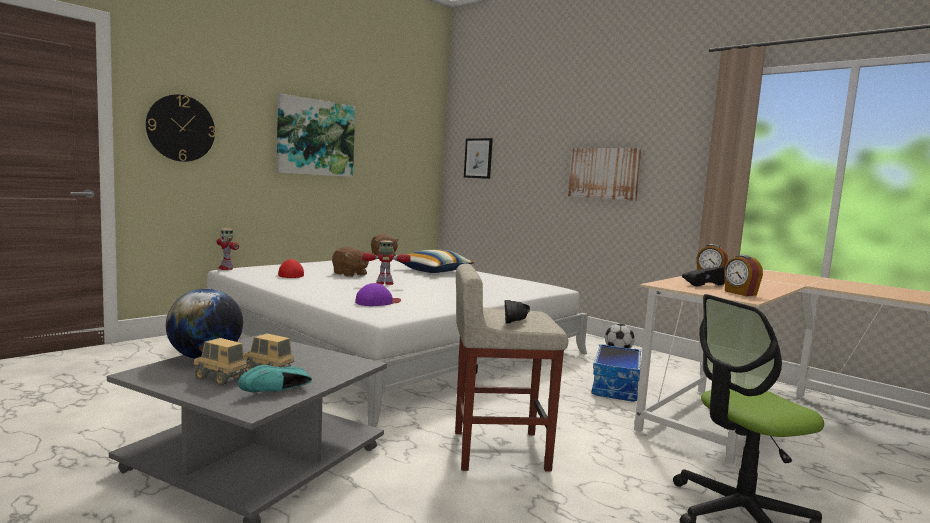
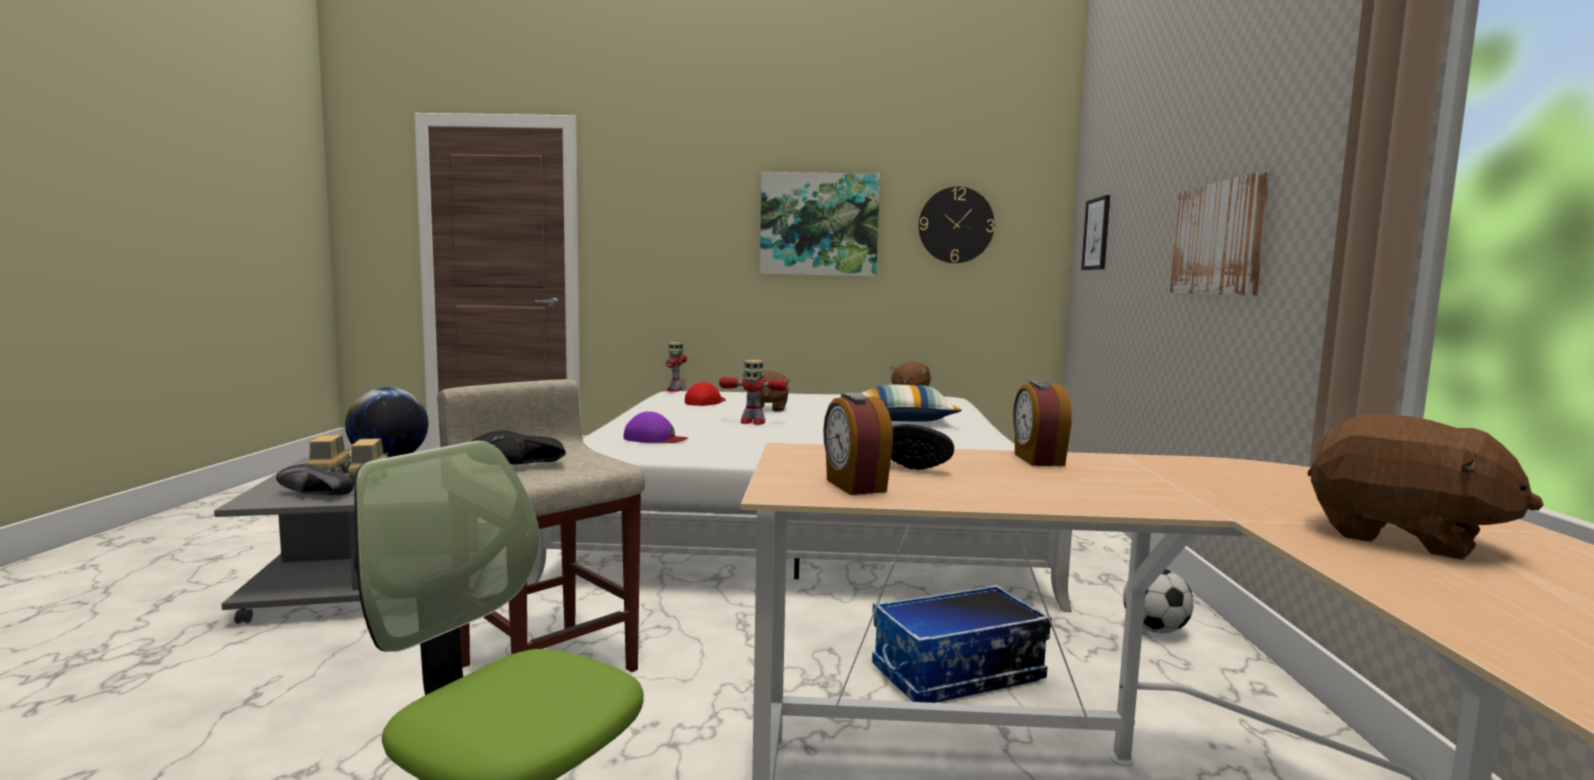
camera: 50 degrees right, 0 degrees up
wall clock [146,94,215,162] -> wall clock moved to [918,187,995,263]
turquoise shoe [238,365,312,392] -> black shoe [276,464,354,495]
toy robot [362,240,411,285] -> toy robot turned 150 degrees clockwise [719,360,788,425]
alarm clock [724,255,763,296] -> alarm clock turned 45 degrees counterclockwise [823,392,893,495]
none -> brown plush toy [1307,414,1544,560]

